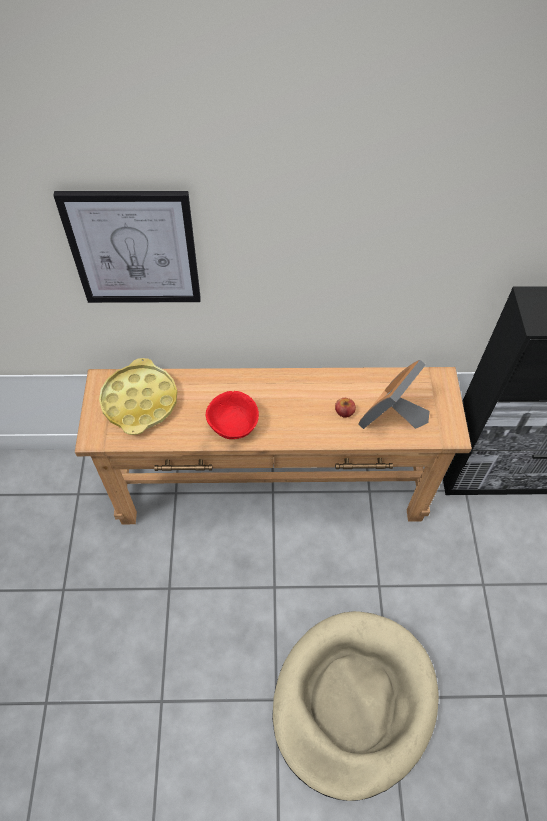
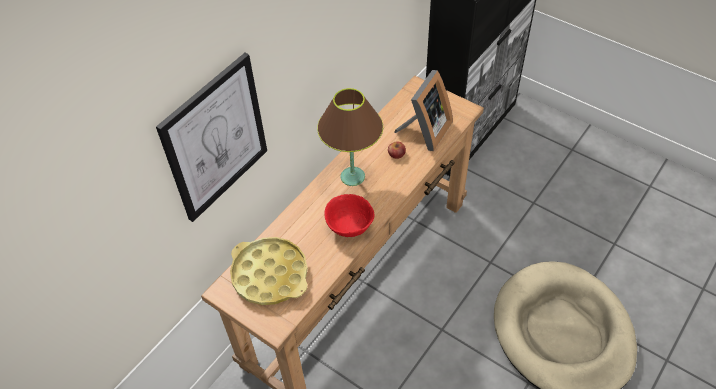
camera: 50 degrees left, 5 degrees down
picture frame [358,360,430,429] -> picture frame turned 135 degrees counterclockwise [395,70,453,151]
none -> brown table lamp [317,88,383,186]

